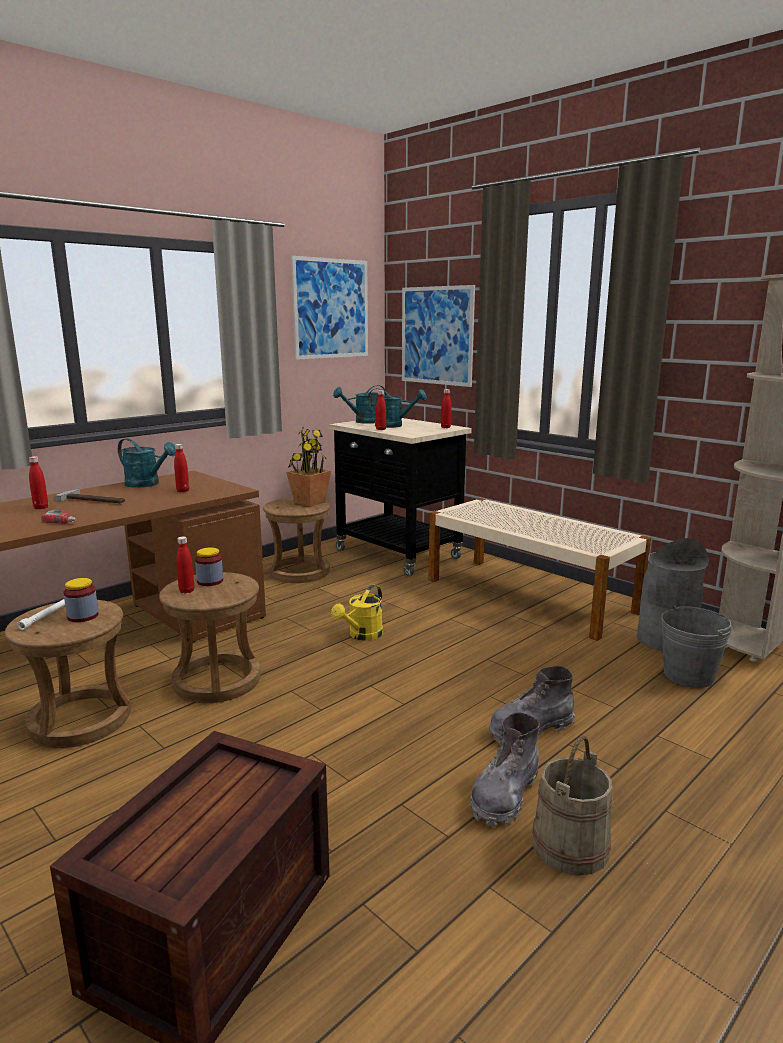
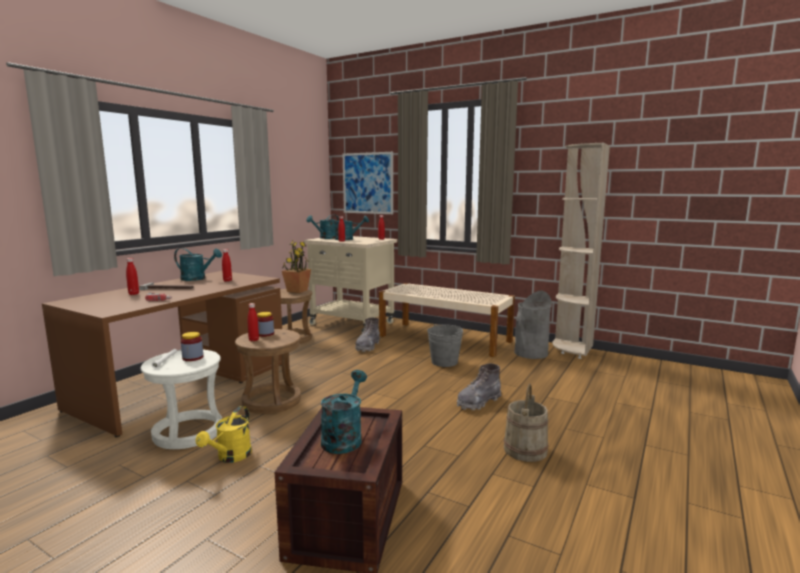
camera: 15 degrees left, 5 degrees down
brown stool [5,600,131,748] -> white stool [141,350,222,449]
picture [291,256,368,360] -> none
black cart [329,418,472,576] -> beige cart [304,236,397,332]
yellow watering can [331,585,383,641] -> yellow watering can moved to [196,406,252,463]
grey boot [470,712,540,827] -> grey boot moved to [355,318,380,352]
grey bucket [661,605,733,688] -> grey bucket moved to [427,324,463,367]
none -> turquoise watering can [321,370,367,454]

